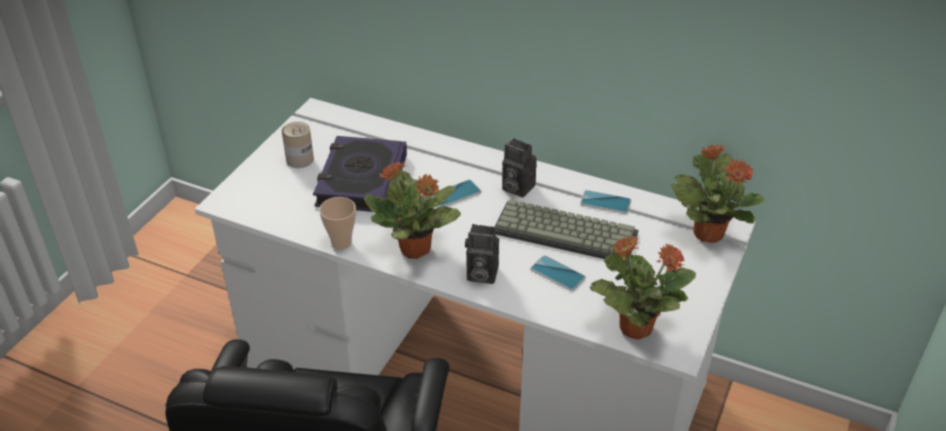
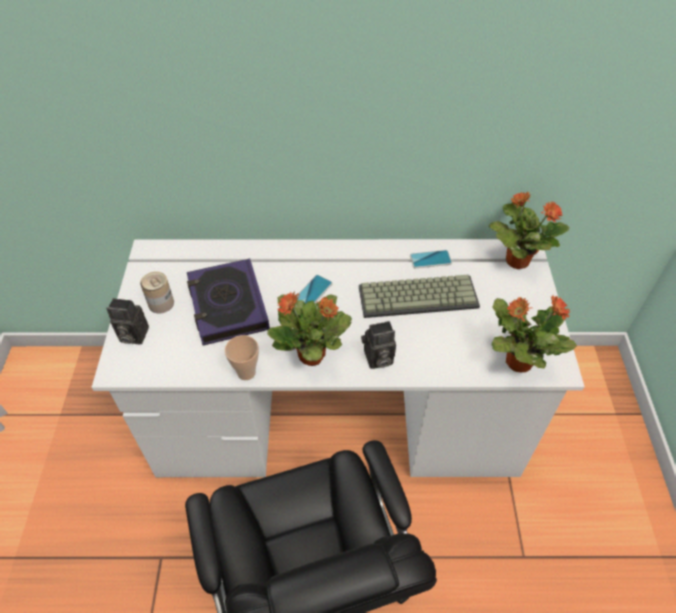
camera: 25 degrees left, 10 degrees up
camera [502,138,537,198] -> camera moved to [106,298,149,344]
phone [530,255,586,291] -> none

